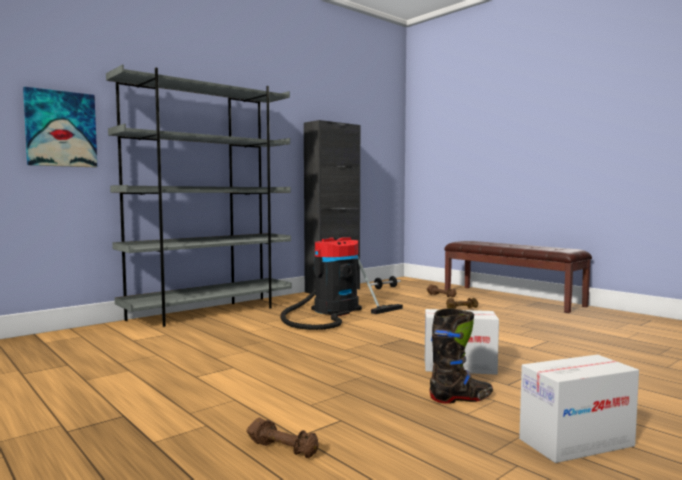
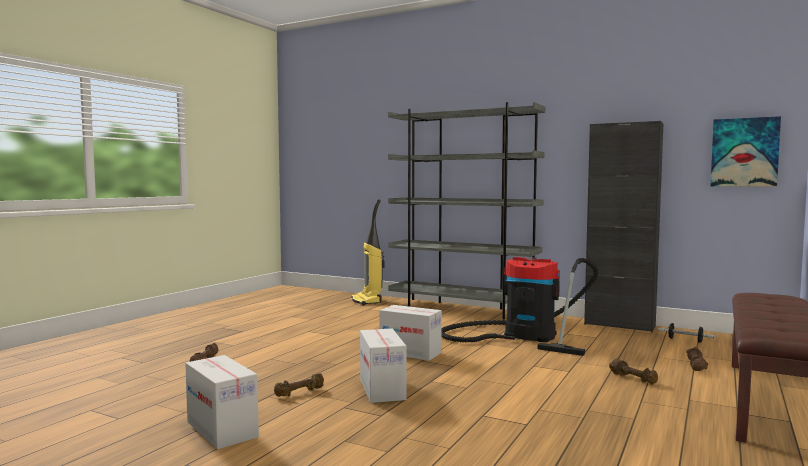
camera: 70 degrees right, 0 degrees up
picture [23,87,97,167] -> picture moved to [710,116,781,187]
black boot [429,308,493,404] -> brown dumbbell [274,373,324,397]
none -> vacuum cleaner [352,199,385,306]
none -> cardboard box [379,305,442,361]

